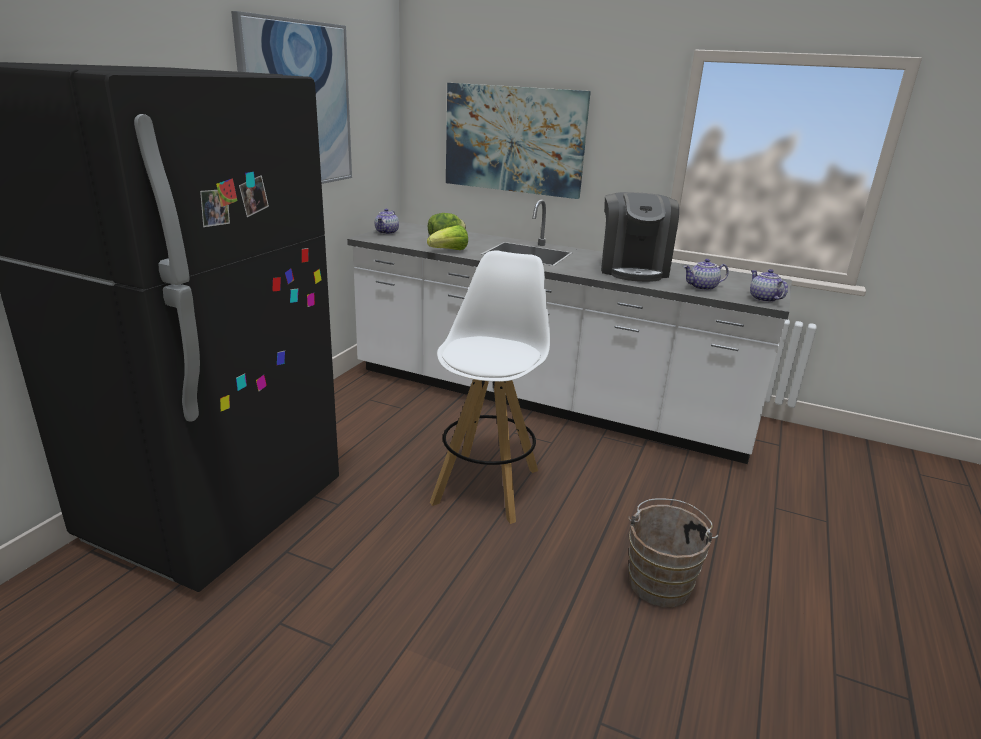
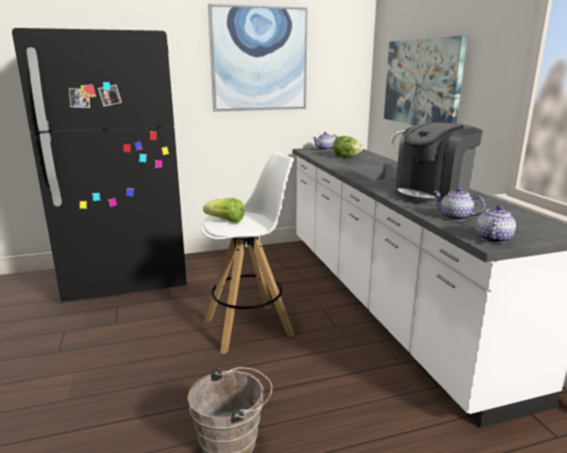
camera: 50 degrees right, 5 degrees down
lettuce [427,225,468,250] -> lettuce moved to [203,198,244,223]

